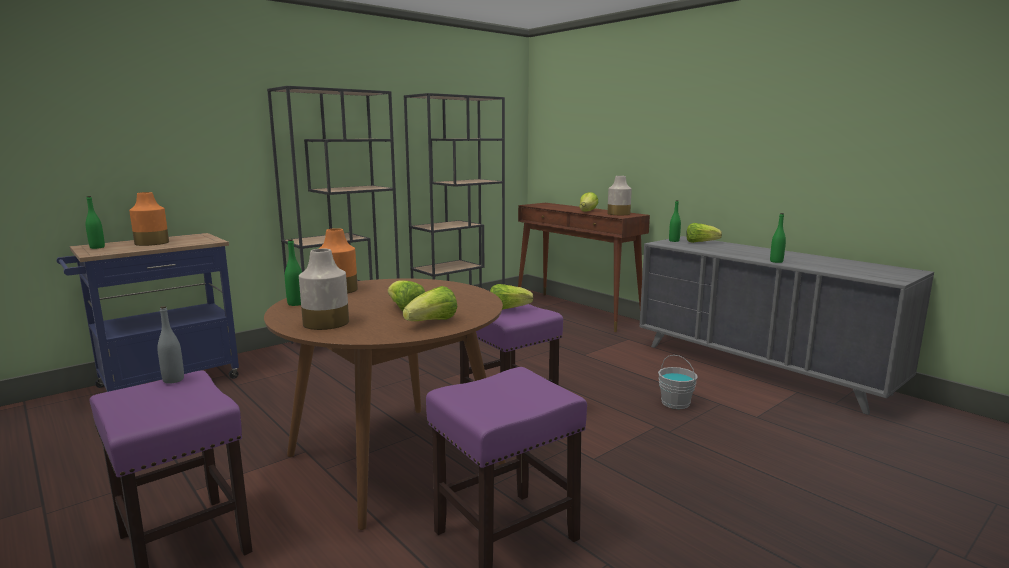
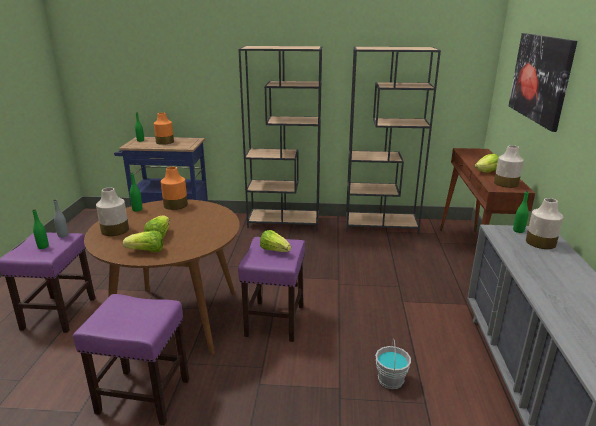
camera: 45 degrees right, 10 degrees up
lettuce [686,223,722,243] -> beige vase [526,198,564,249]
green bottle [770,213,786,263] -> green bottle moved to [32,209,49,249]
none -> picture [509,33,577,132]

